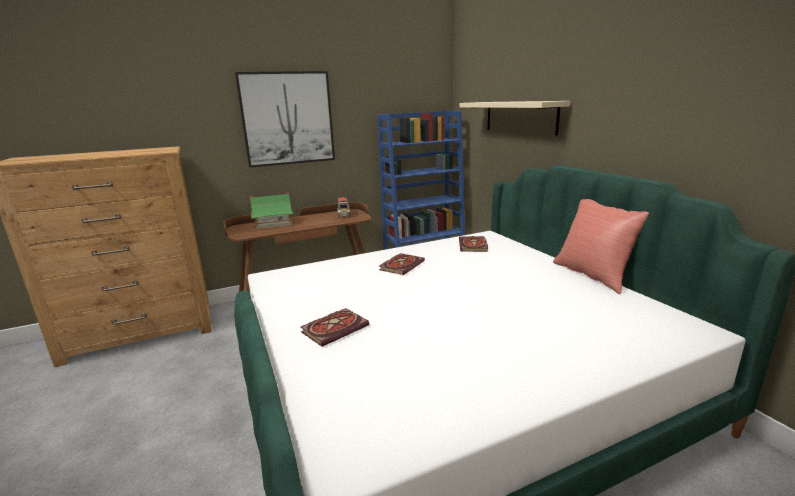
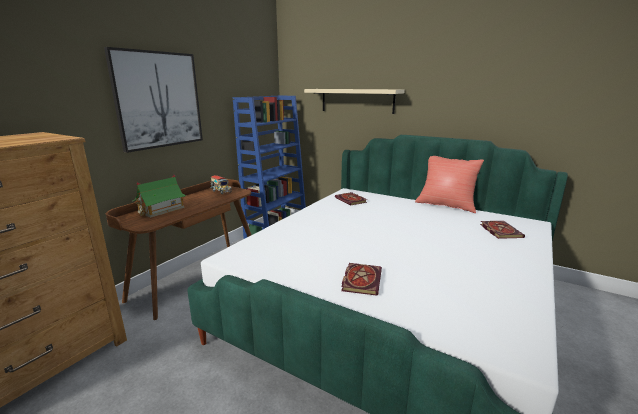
camera: 35 degrees left, 0 degrees up
book [379,253,425,275] -> book moved to [480,221,525,239]

